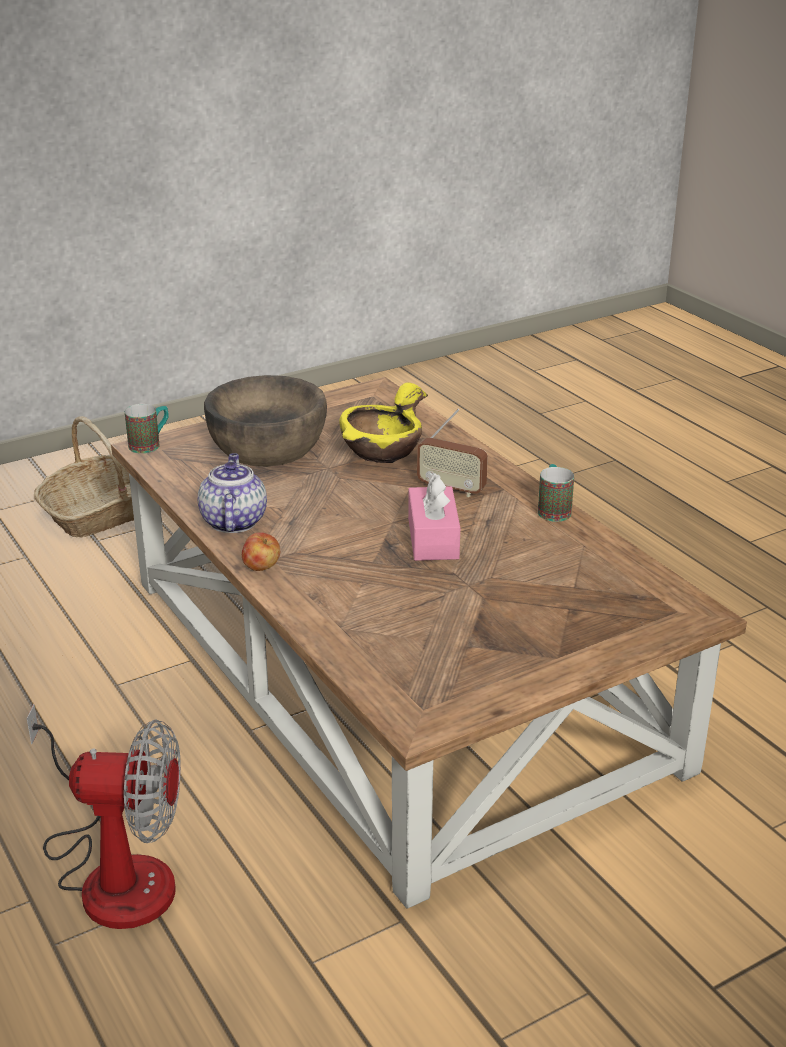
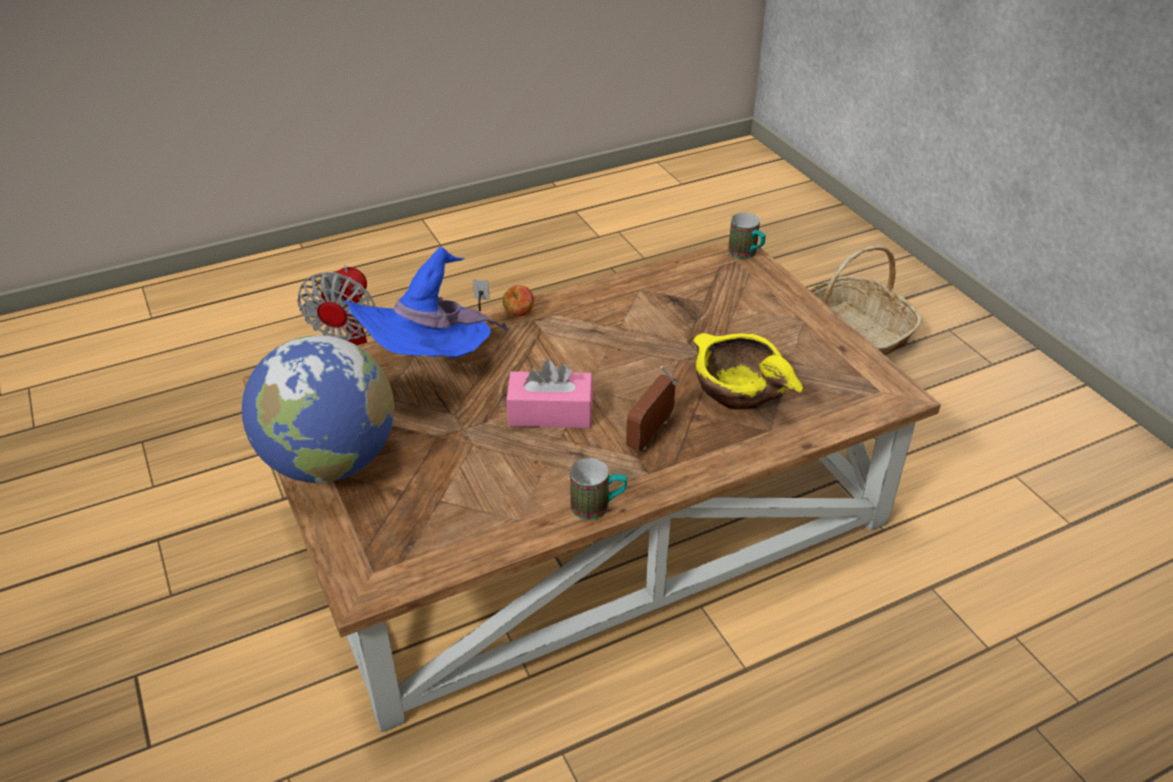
camera: 95 degrees right, 10 degrees up
teapot [198,453,267,533] -> none
brown bowl [204,375,327,467] -> none
none -> globe [242,335,394,483]
none -> blue hat [344,247,509,358]

